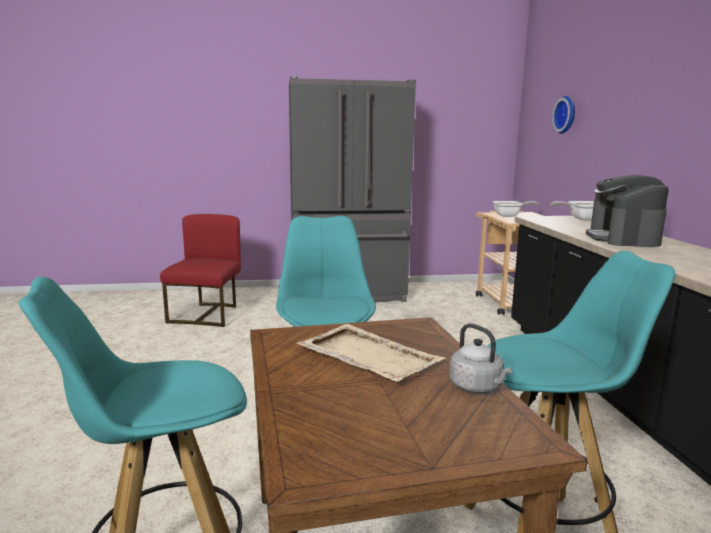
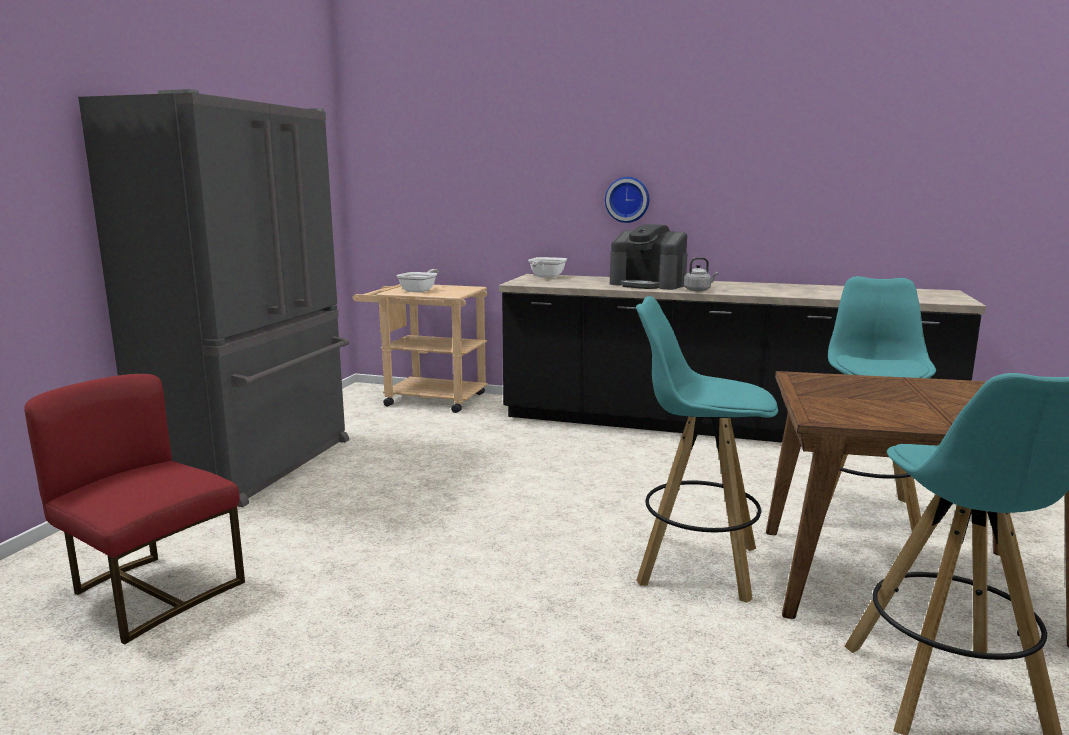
camera: 65 degrees left, 0 degrees up
beige tray [297,324,445,383] -> none
grey kettle [449,324,513,393] -> grey kettle moved to [684,257,719,291]
wall clock [552,96,575,134] -> wall clock moved to [605,177,649,223]

